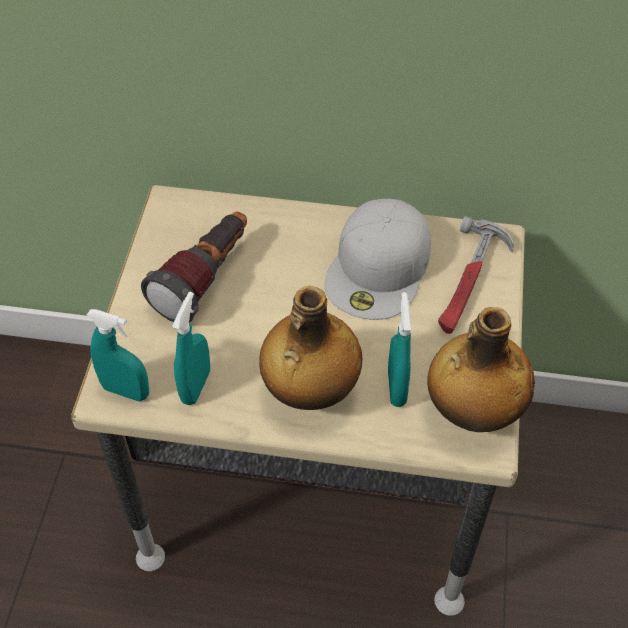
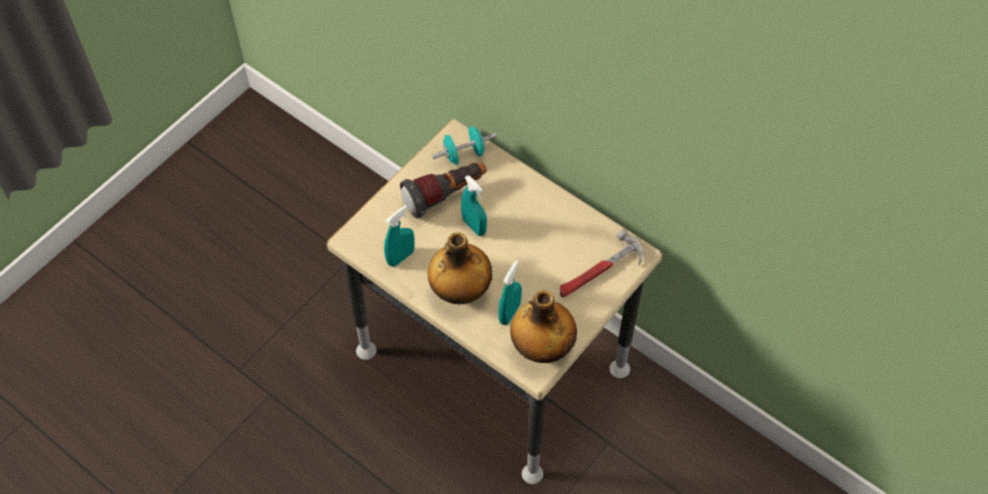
camera: 30 degrees right, 5 degrees up
turquoise spray bottle [87,309,149,402] -> turquoise spray bottle moved to [461,175,487,236]
white cap [324,199,431,320] -> none
none -> turquoise dumbbell [432,126,496,165]

